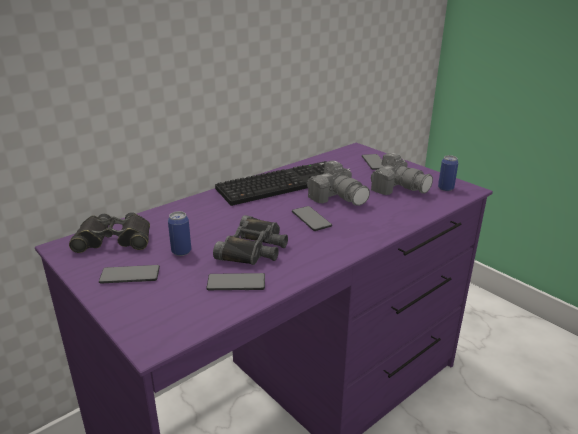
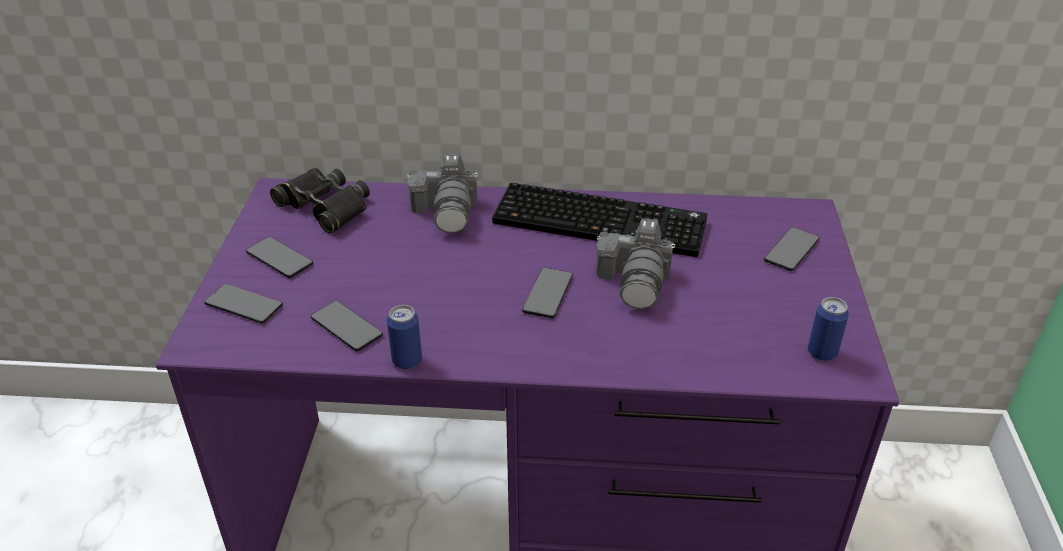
camera: 45 degrees right, 10 degrees up
can [168,211,191,256] -> can moved to [387,305,422,369]
black binoculars [213,215,288,265] -> none
camera [371,153,433,195] -> camera moved to [407,154,478,233]
none -> phone [204,284,283,324]

